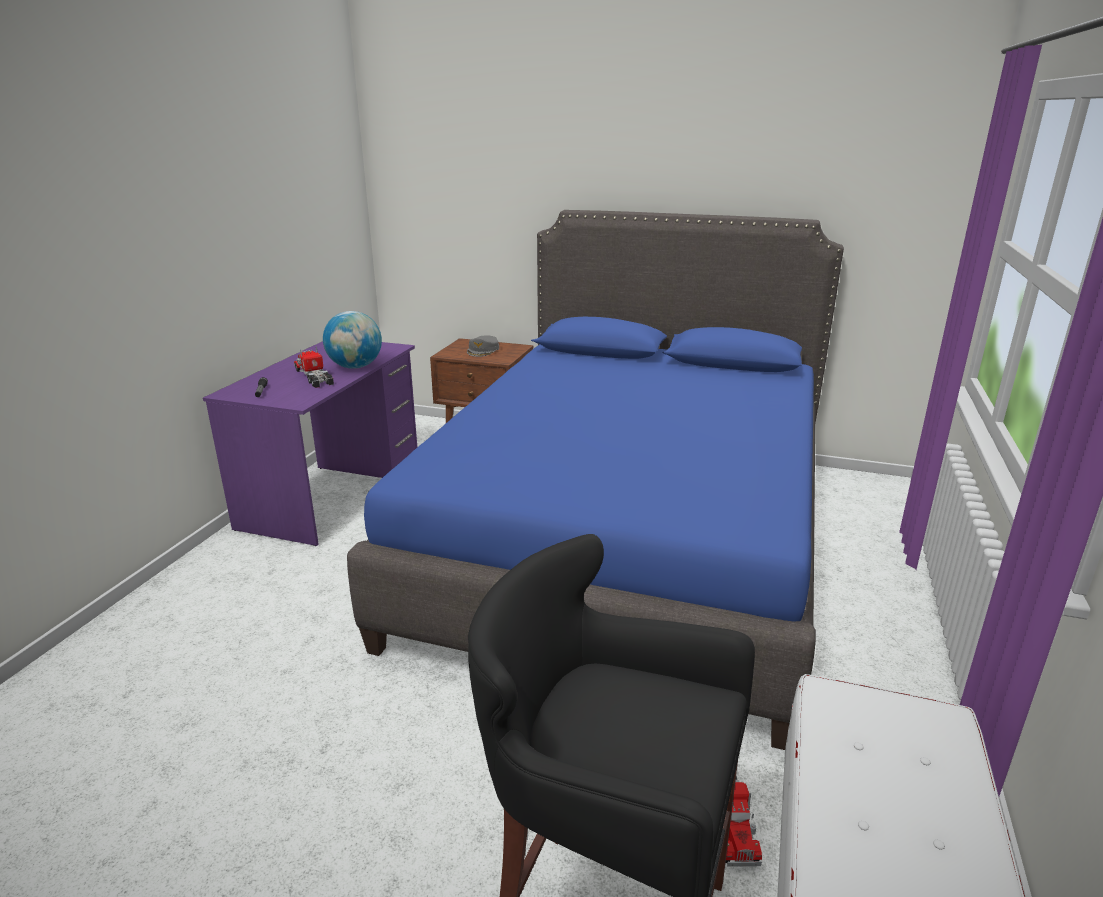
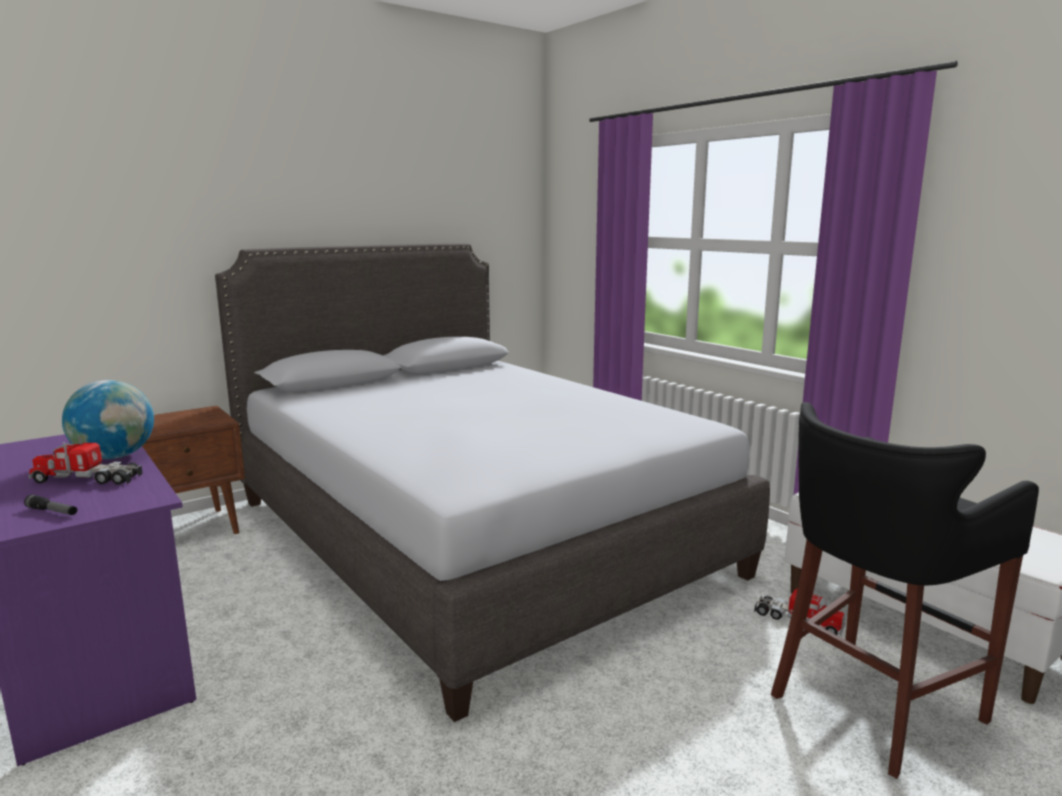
camera: 55 degrees left, 10 degrees down
blue bed [347,210,844,750] -> grey bed [215,243,770,722]
grey cap [467,335,499,357] -> none

